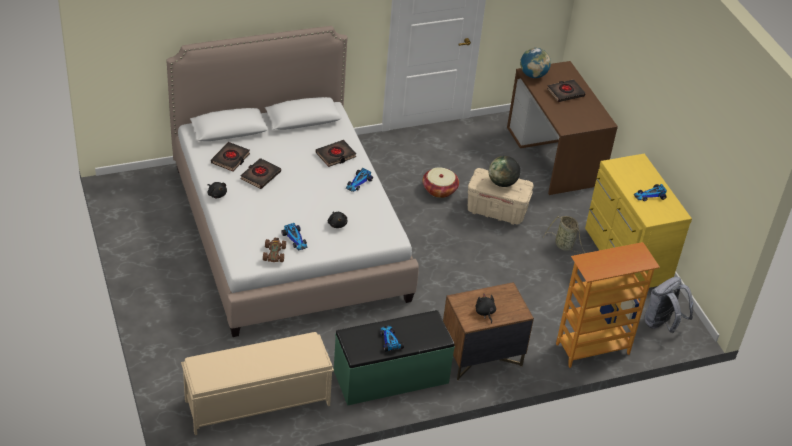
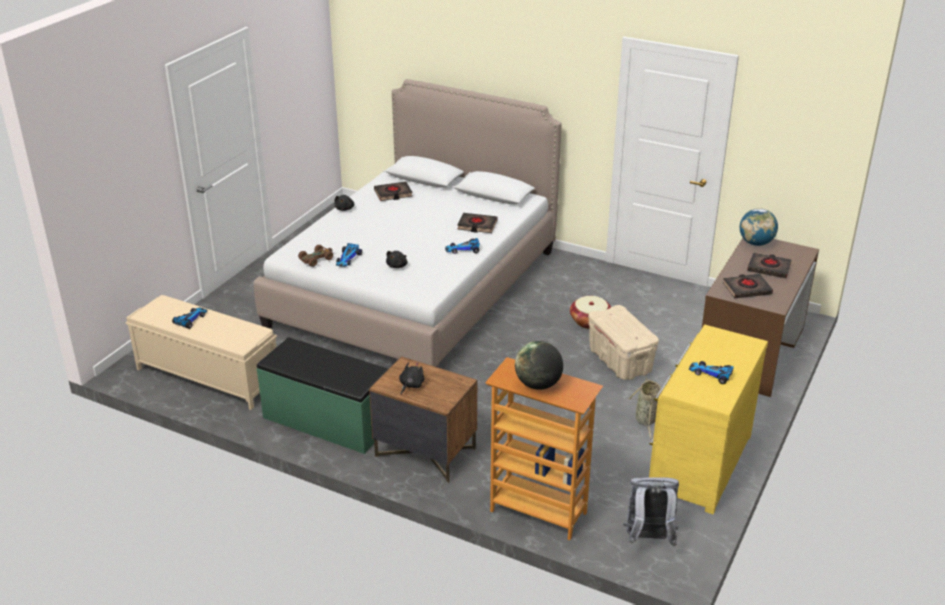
camera: 50 degrees right, 10 degrees down
black book [240,158,281,189] -> black book moved to [723,274,773,298]
toy car [380,325,404,352] -> toy car moved to [172,307,208,329]
globe [489,156,520,187] -> globe moved to [515,341,563,390]

